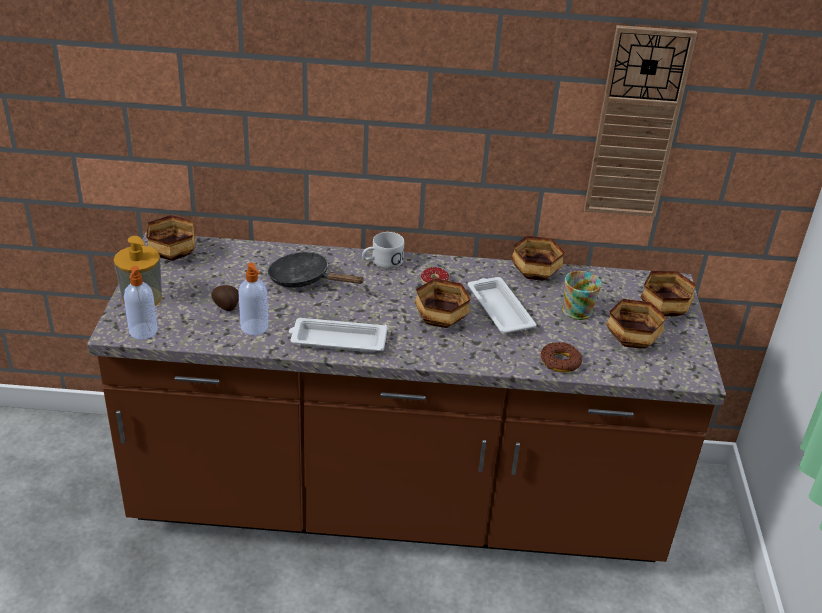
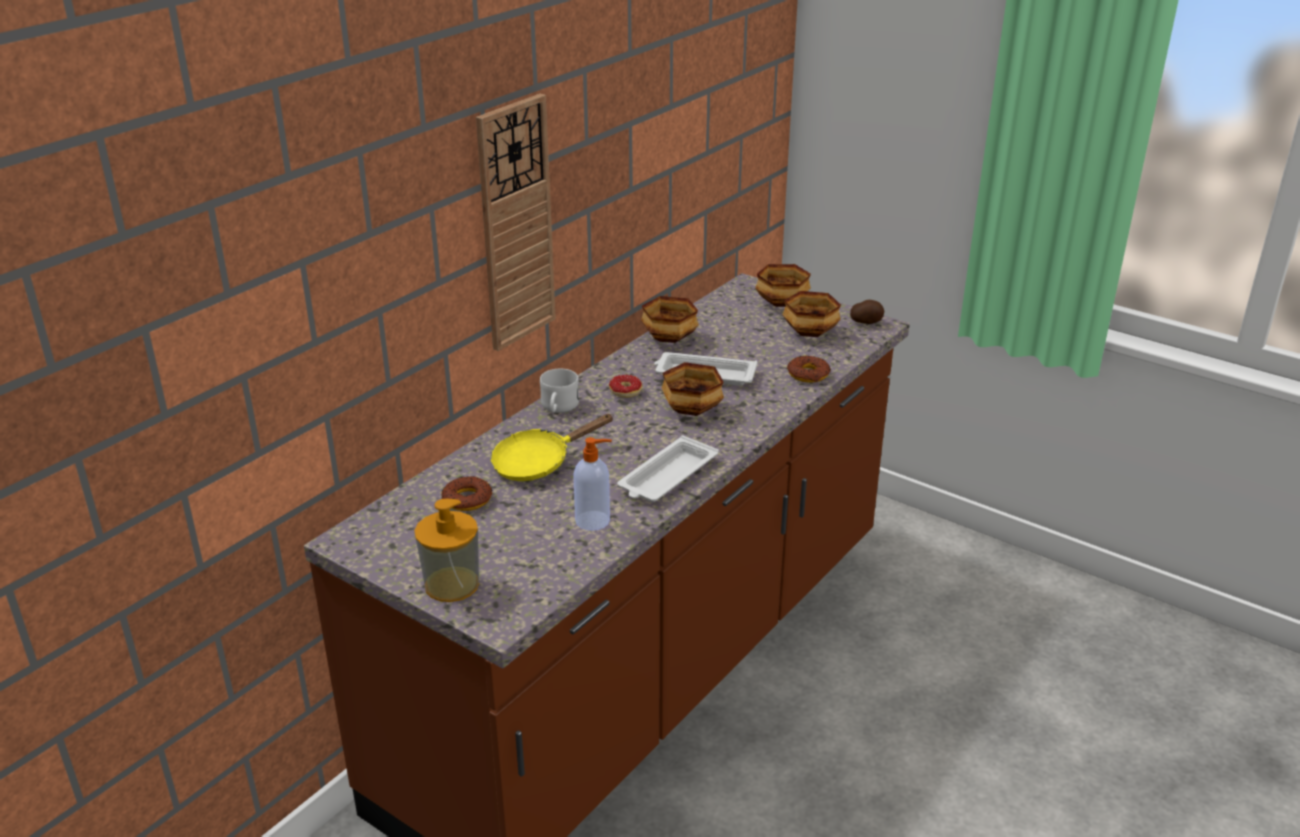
camera: 55 degrees left, 5 degrees down
soap dispenser [124,266,158,339] -> none
bowl [146,215,196,261] -> none
potato [211,285,239,311] -> potato moved to [850,300,884,324]
black frying pan [268,252,365,288] -> yellow frying pan [490,414,614,481]
mug [562,271,602,320] -> none
wall clock [584,25,697,217] -> wall clock moved to [476,94,556,351]
none -> donut [441,476,493,511]

